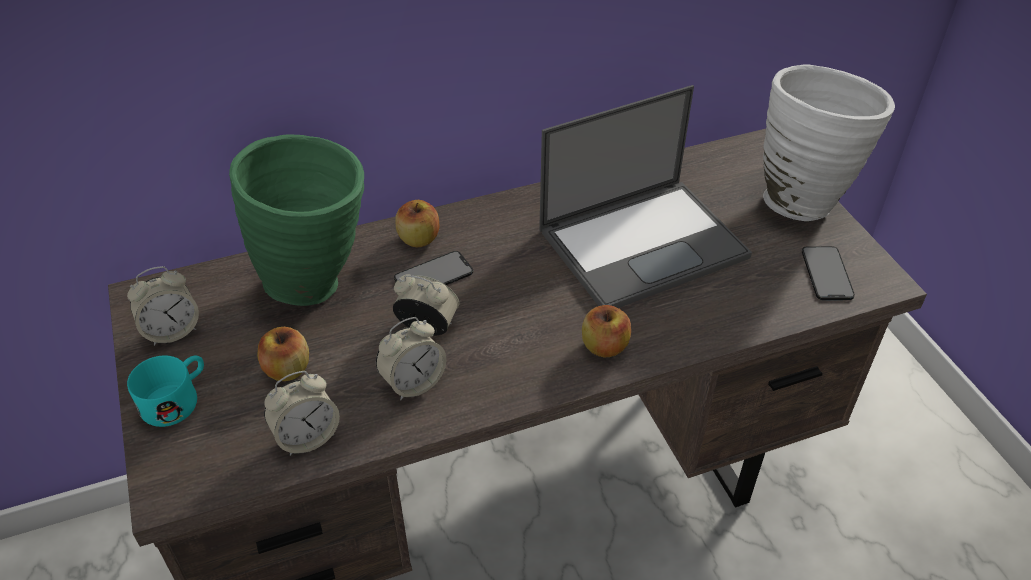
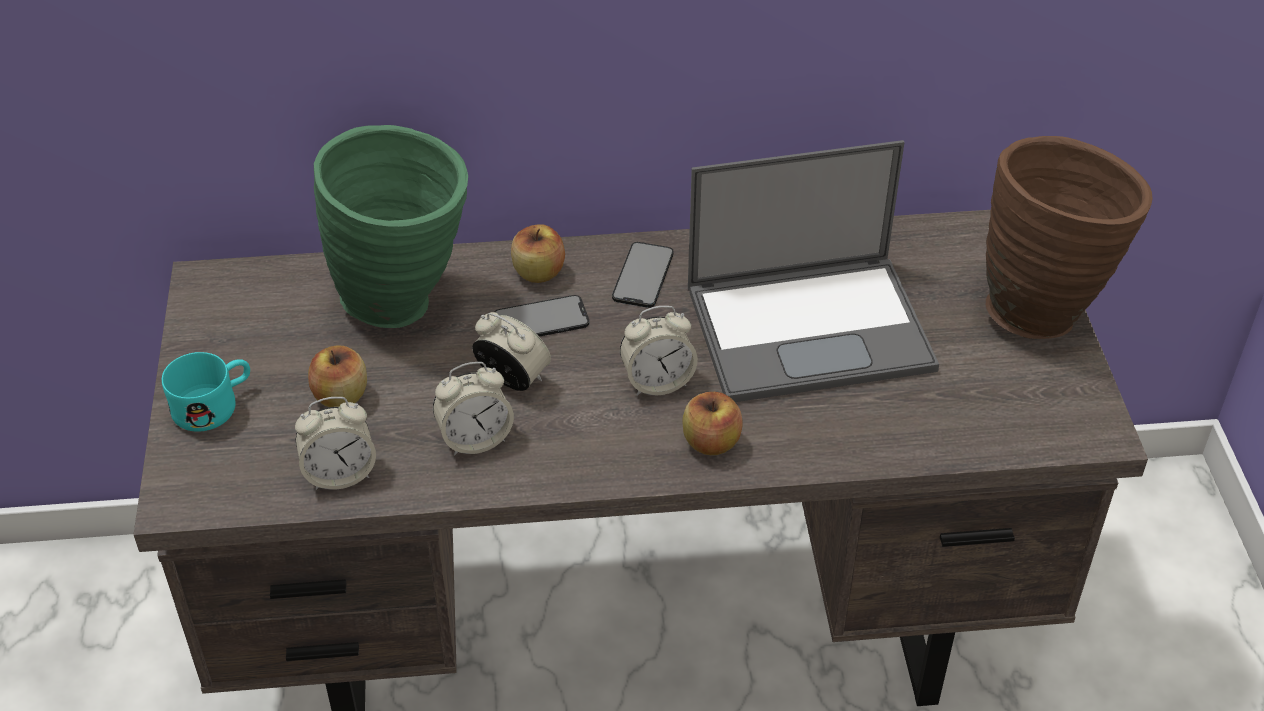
camera: 15 degrees right, 0 degrees up
alarm clock [127,266,199,346] -> alarm clock moved to [620,306,698,396]
white vase [763,65,895,221] -> brown vase [986,136,1152,339]
phone [802,246,855,300] -> phone moved to [612,242,674,308]

